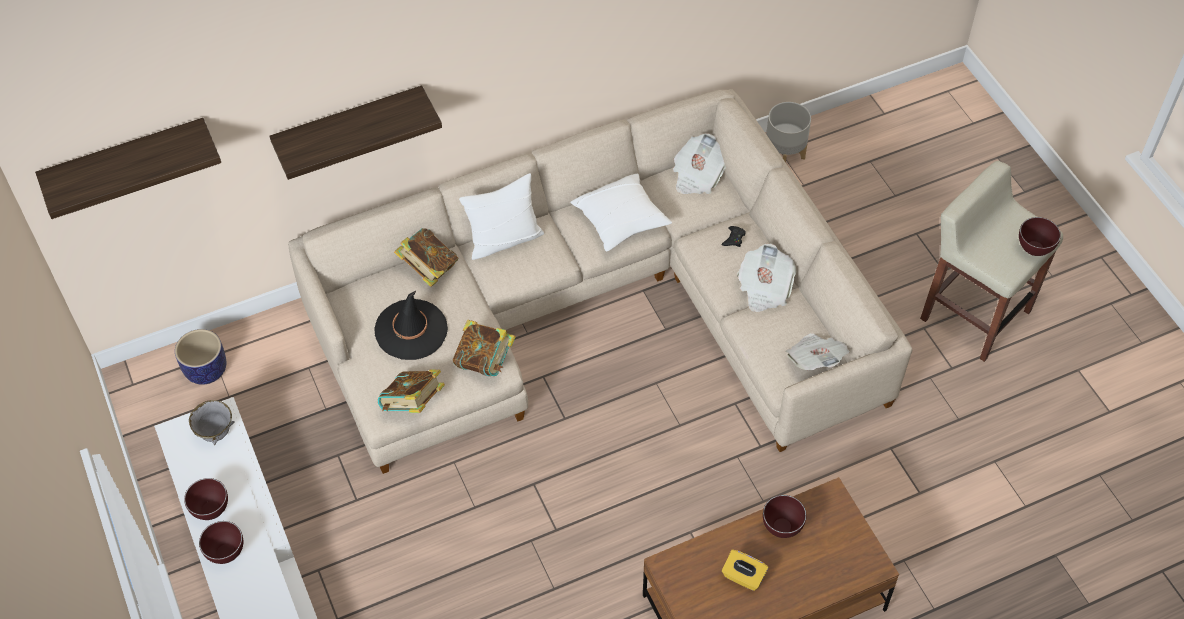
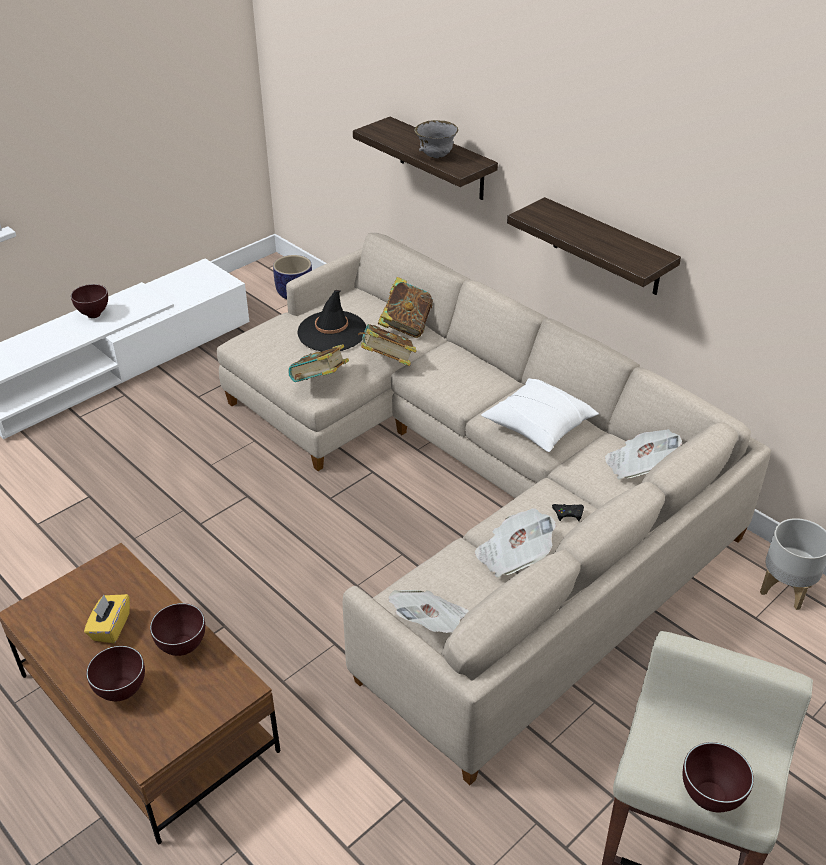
camera: 70 degrees right, 15 degrees down
shelf [35,118,221,219] -> shelf moved to [507,197,681,295]
brown bowl [184,478,228,520] -> brown bowl moved to [86,646,145,701]
grey bowl [189,400,235,445] -> grey bowl moved to [414,120,458,158]
book [378,369,445,413] -> book moved to [358,324,417,366]
white pillow [459,173,544,260] -> none

